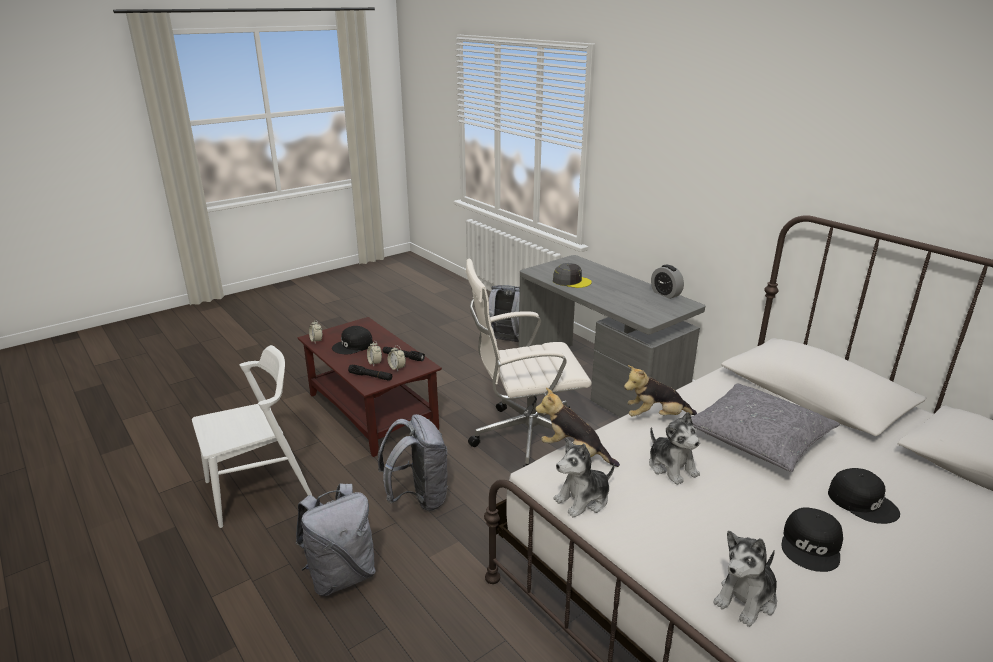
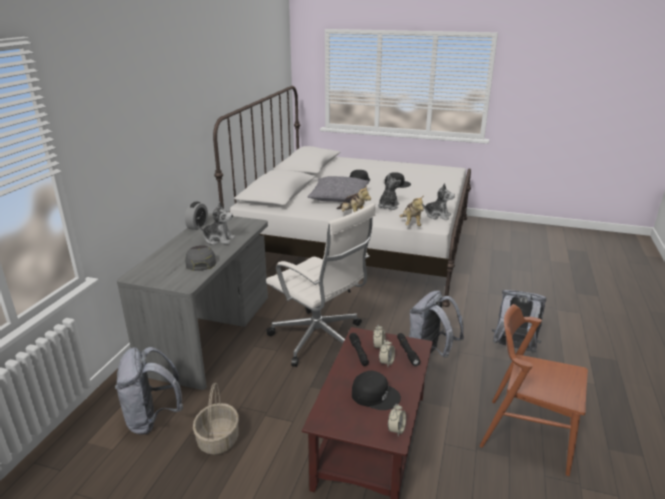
camera: 125 degrees left, 0 degrees up
white chair [192,345,312,528] -> brown chair [480,304,588,476]
plush toy [713,531,777,627] -> plush toy moved to [198,202,235,245]
none -> basket [193,383,239,455]

